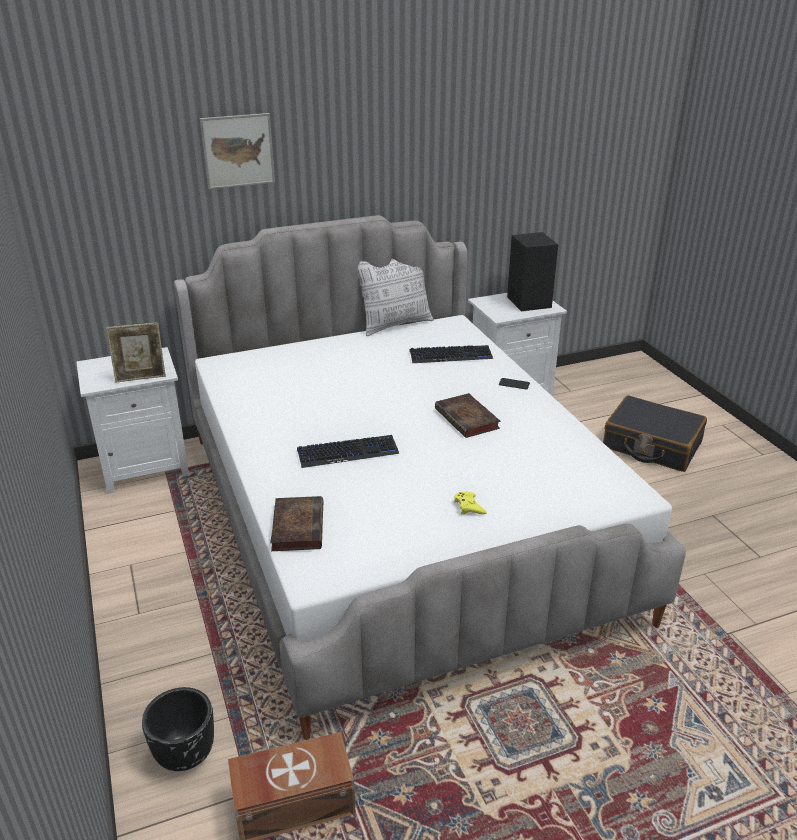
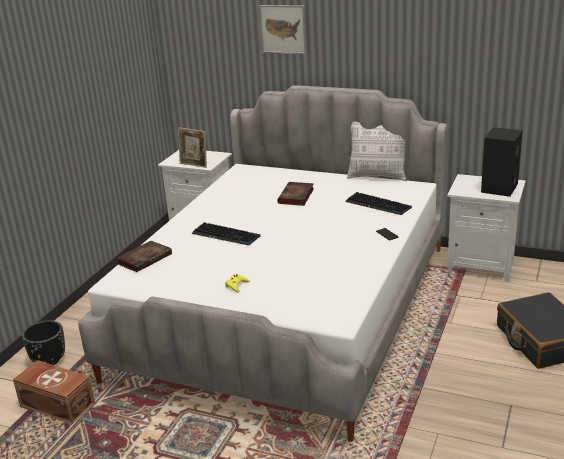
camera: 45 degrees right, 5 degrees down
book [435,393,500,438] -> book moved to [277,182,314,206]

